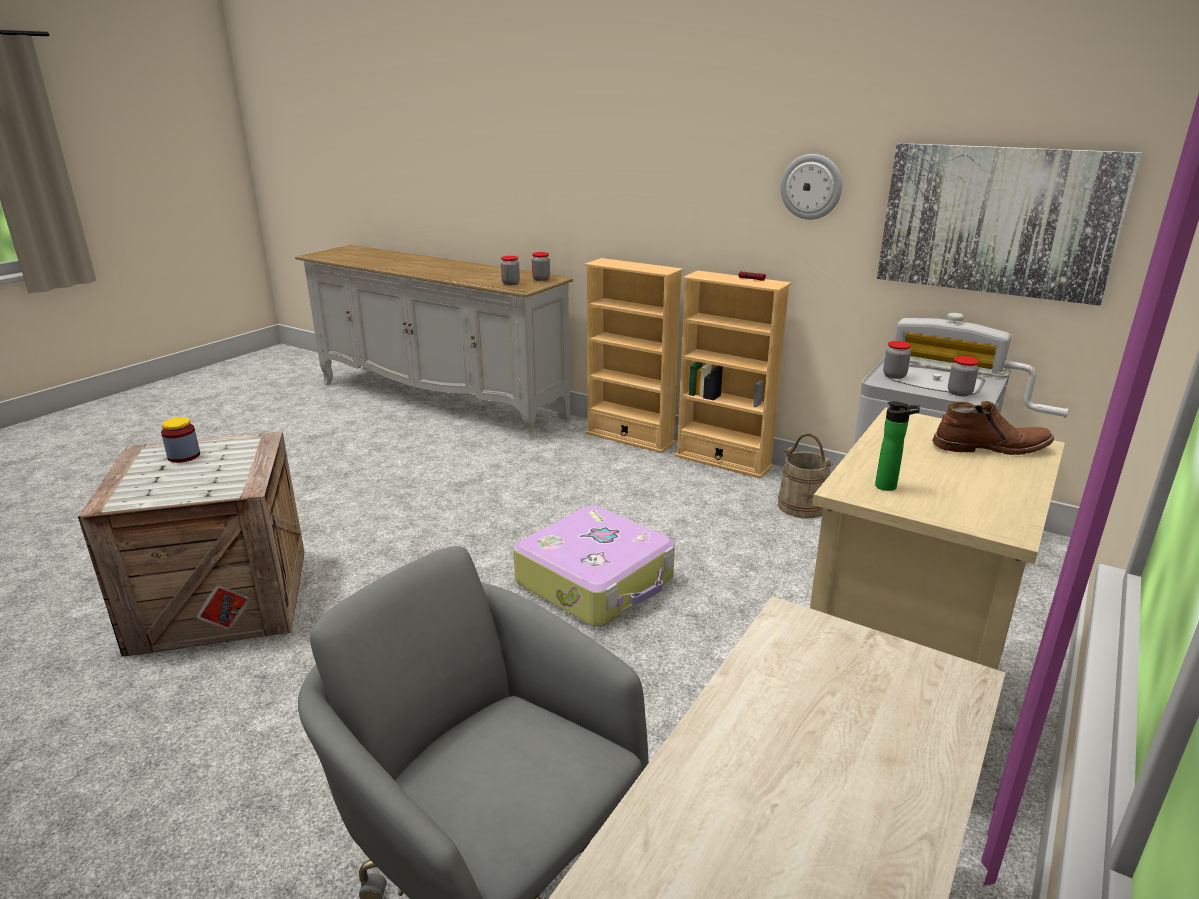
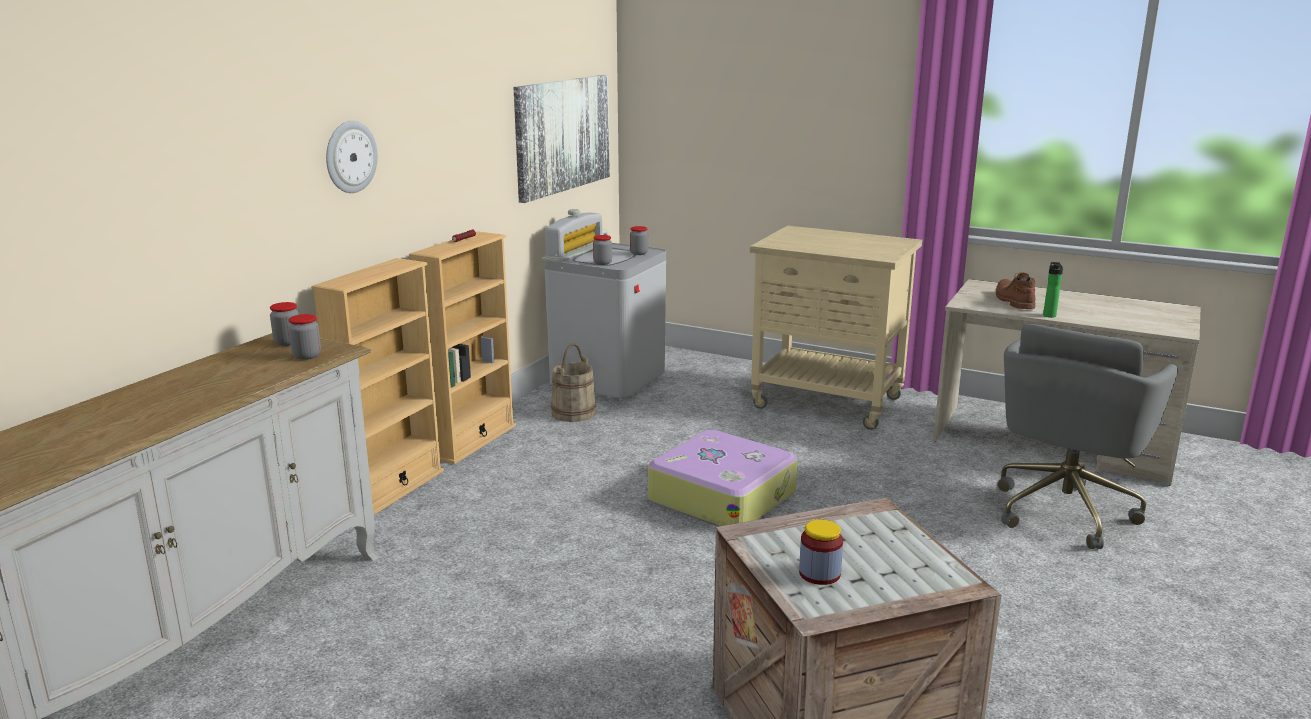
camera: 95 degrees left, 5 degrees down
wall clock [781,154,842,220] -> wall clock moved to [326,121,378,193]
bottle [875,401,920,491] -> bottle moved to [1043,262,1063,318]
brown boot [932,401,1054,455] -> brown boot moved to [996,272,1036,309]

